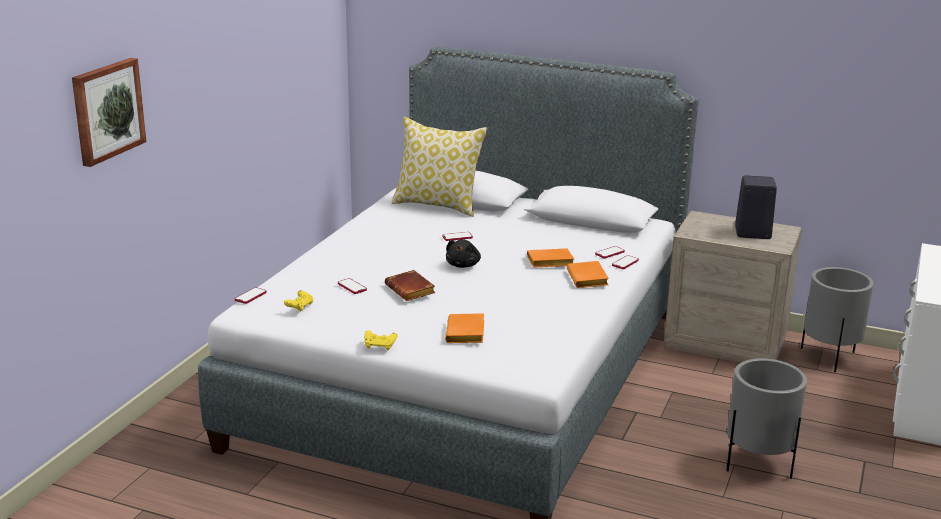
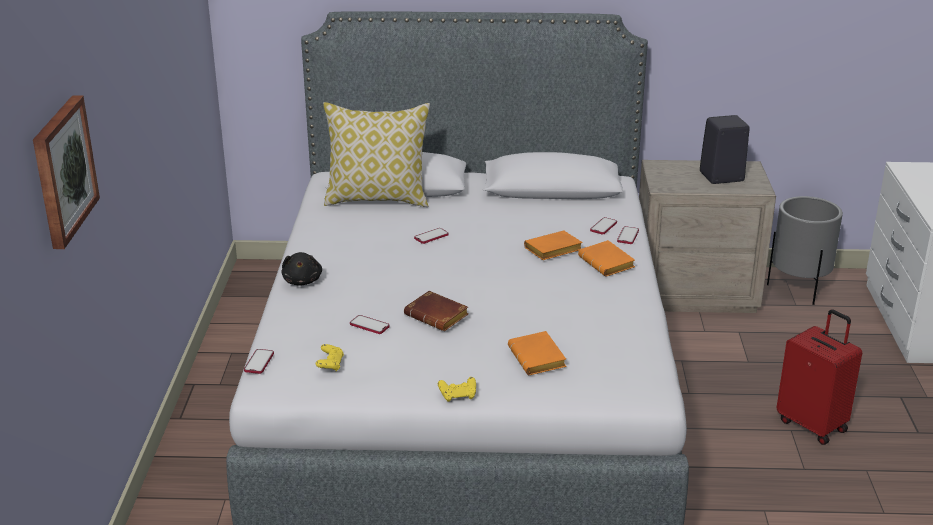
camera: 20 degrees left, 5 degrees up
black plush toy [446,239,481,268] -> black plush toy moved to [281,252,322,286]
grey planter [726,358,807,479] -> red suitcase [777,309,862,445]

